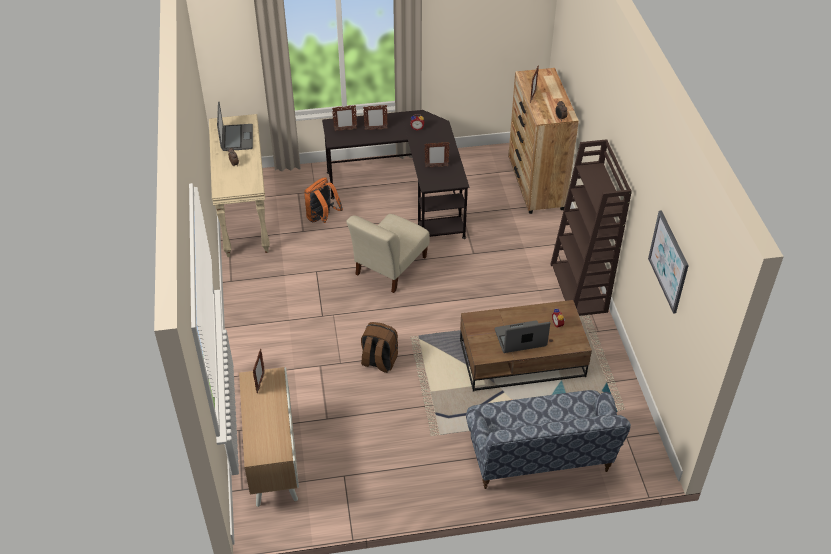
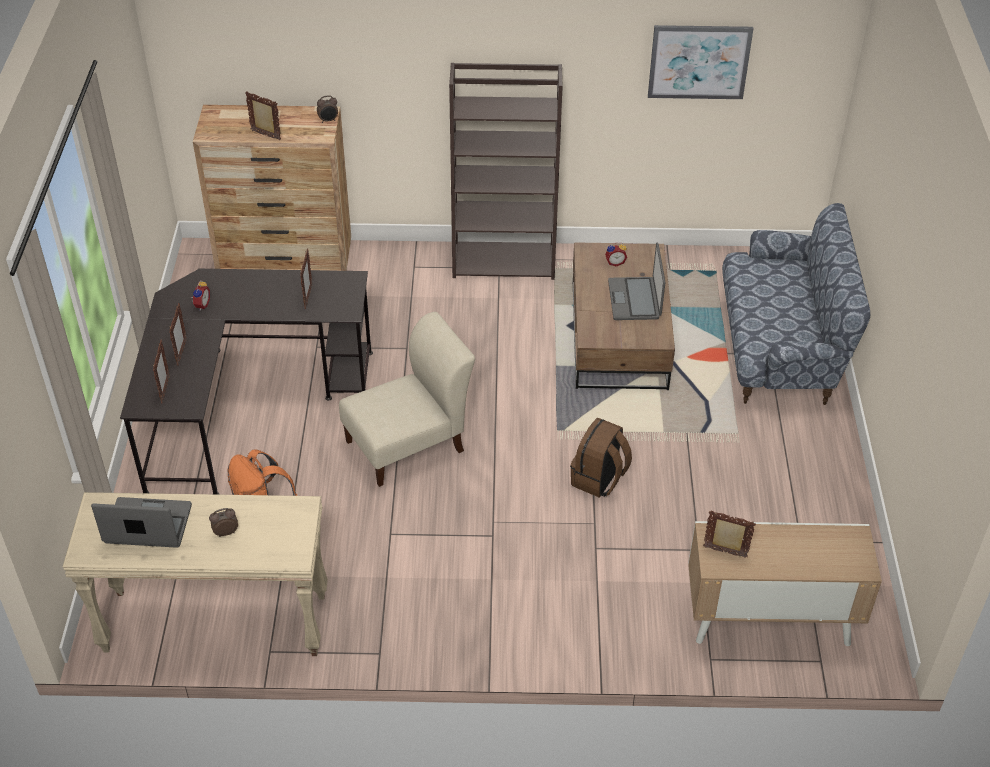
camera: 80 degrees left, 0 degrees up
beige chair [346,214,430,293] -> beige chair turned 75 degrees counterclockwise [339,312,475,487]

